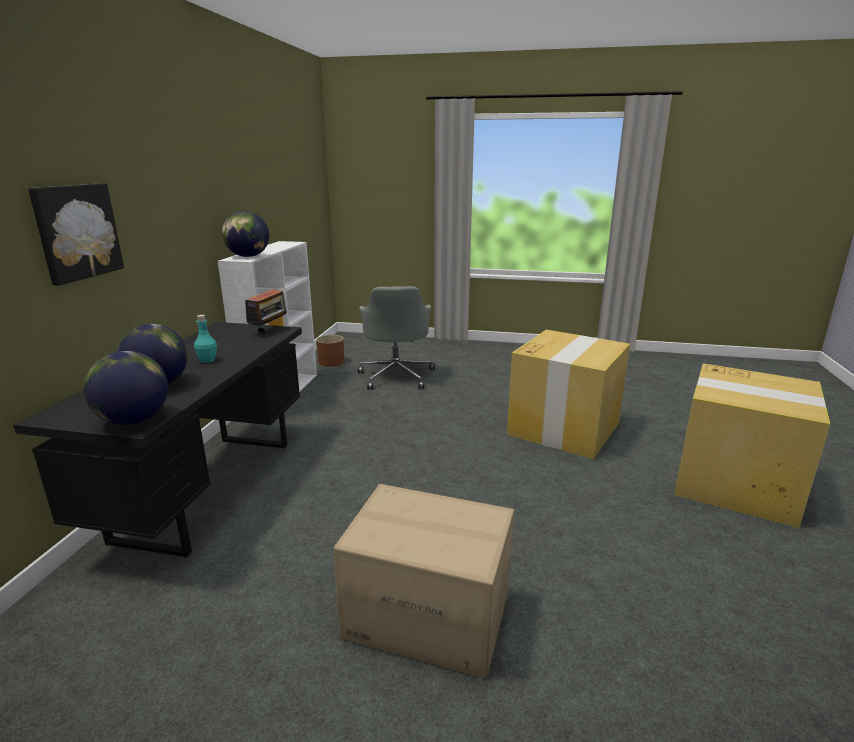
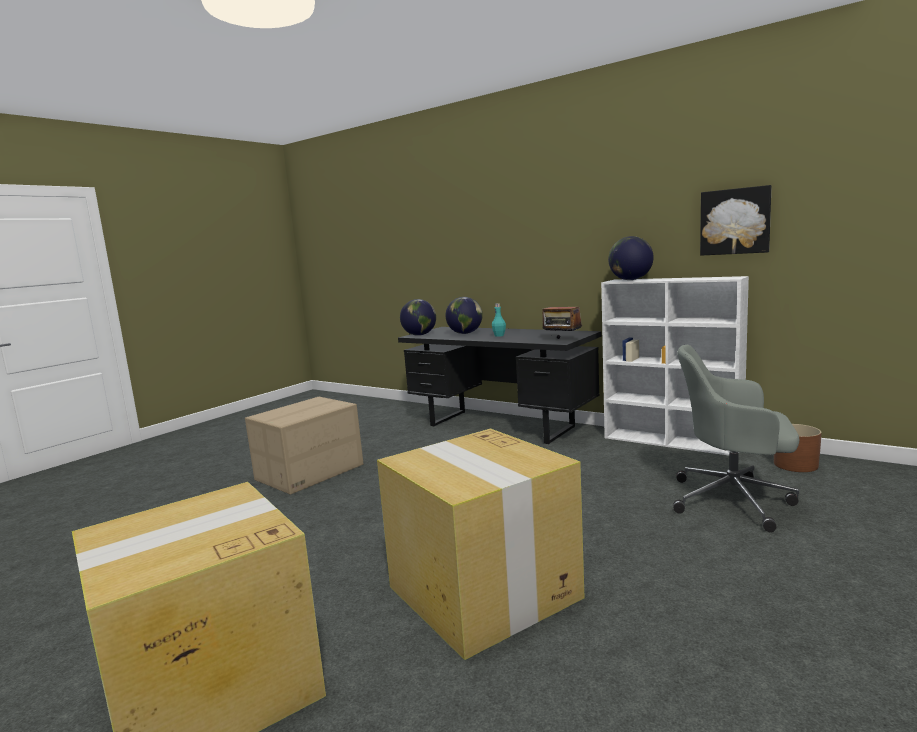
camera: 115 degrees right, 10 degrees down
picture [28,184,124,286] -> picture moved to [700,185,772,256]

